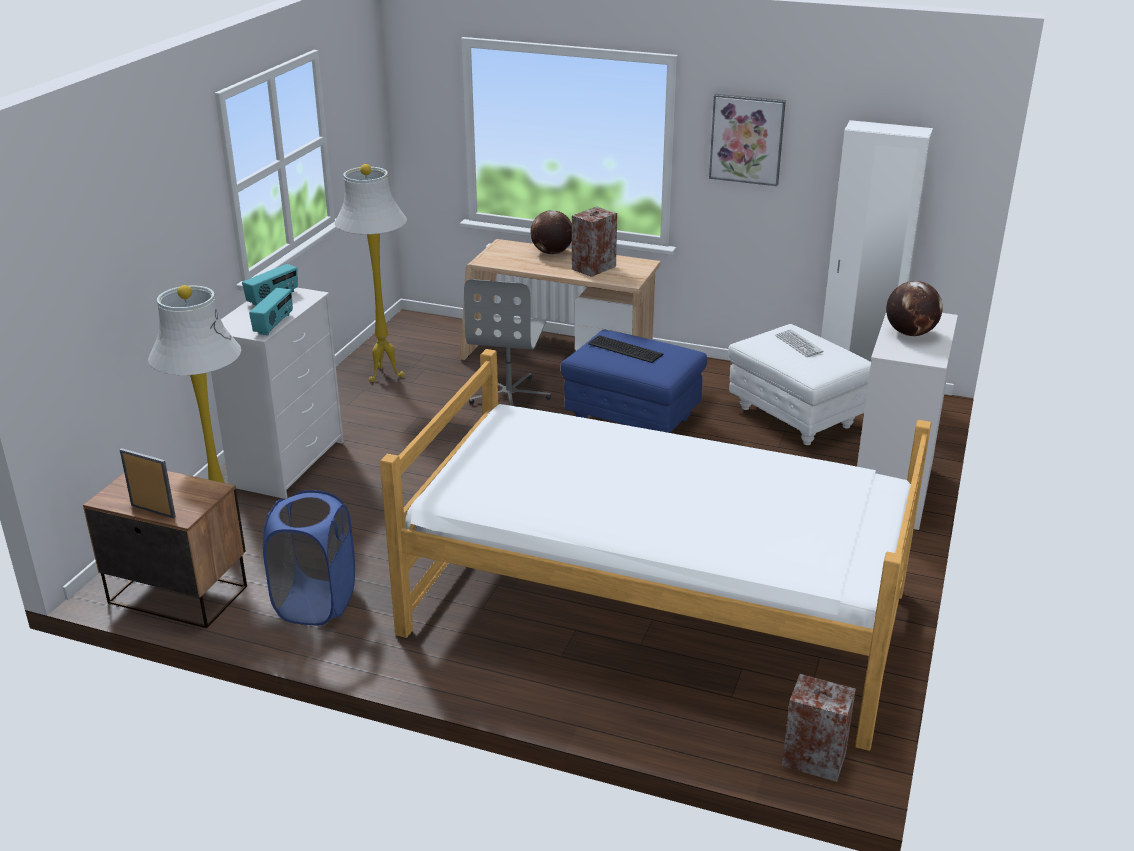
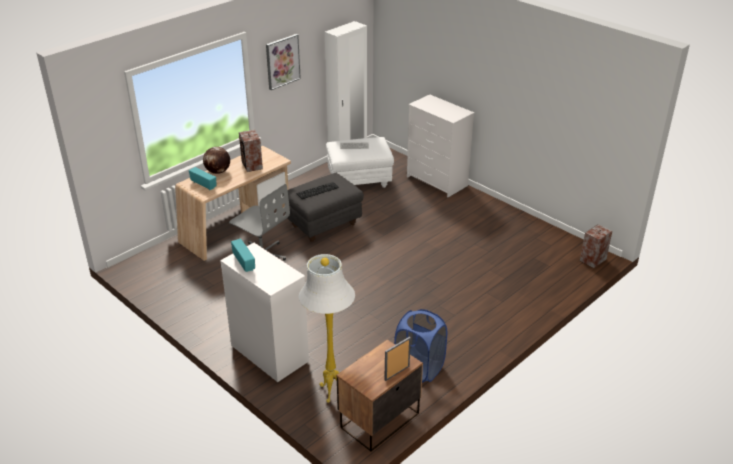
camera: 65 degrees left, 5 degrees up
radio [249,288,293,336] -> radio moved to [189,167,217,190]
white floor lamp [335,164,407,382] -> none
bed [380,349,931,751] -> none
blue ottoman [561,329,707,433] -> grey ottoman [282,173,364,242]
globe [886,281,943,336] -> none

